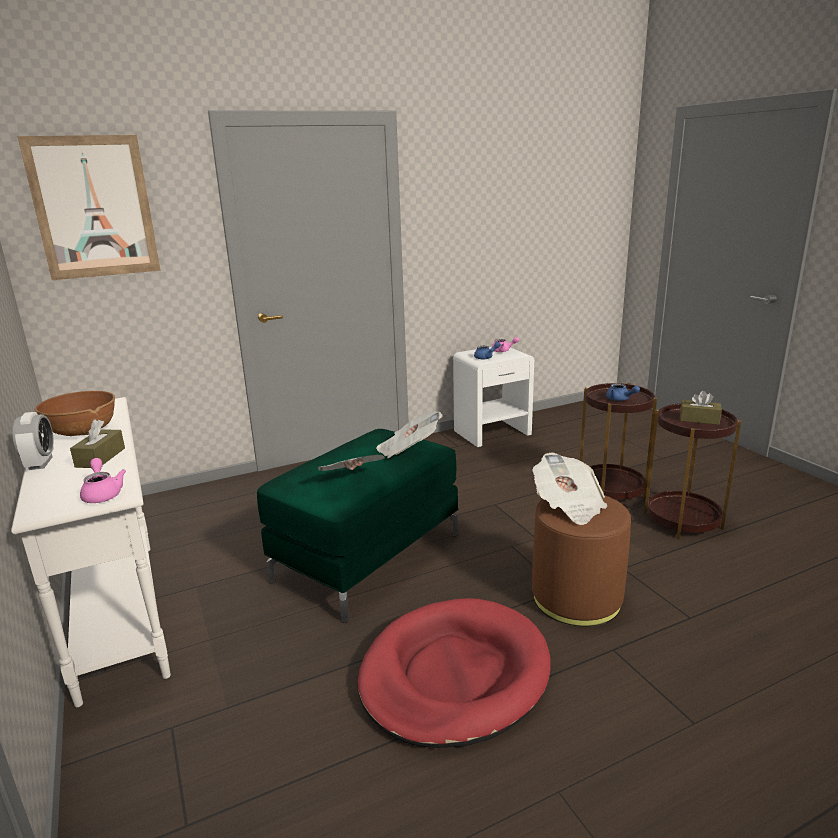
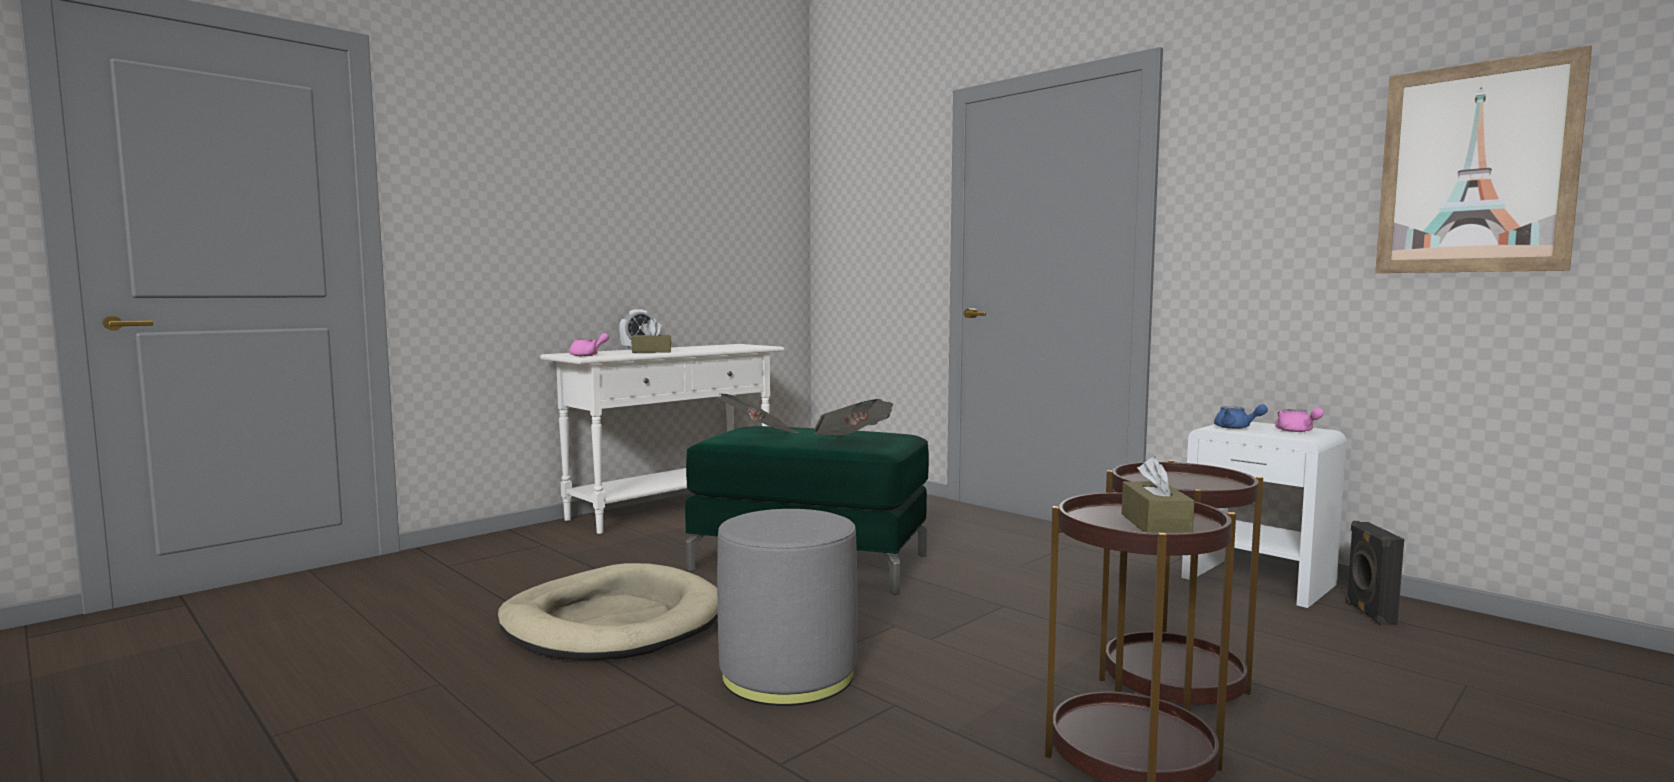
camera: 70 degrees right, 15 degrees down
picture [18,135,161,280] -> picture moved to [1375,45,1592,273]
brown bowl [35,391,115,436] -> none
red dog bed [358,598,551,748] -> beige dog bed [497,563,718,660]
newspaper [532,453,607,525] -> none
brown ottoman [532,495,631,627] -> grey ottoman [717,509,857,706]
blue teapot [606,383,640,401] -> none
none -> black speaker [1346,521,1404,626]

